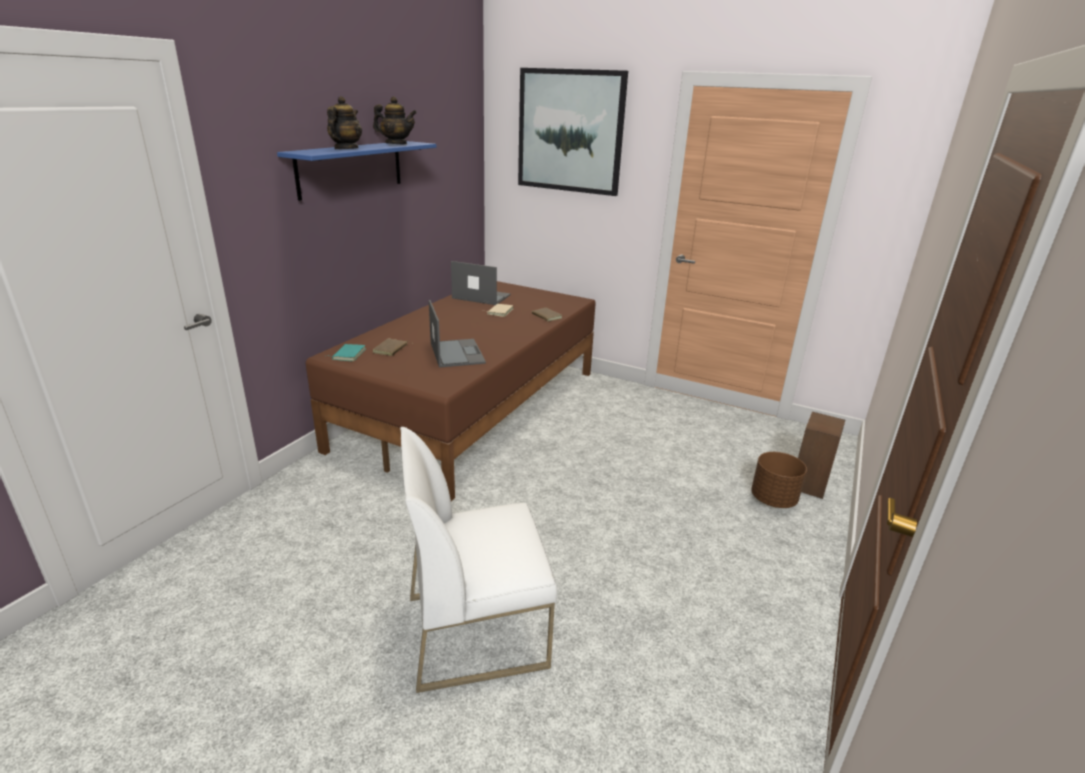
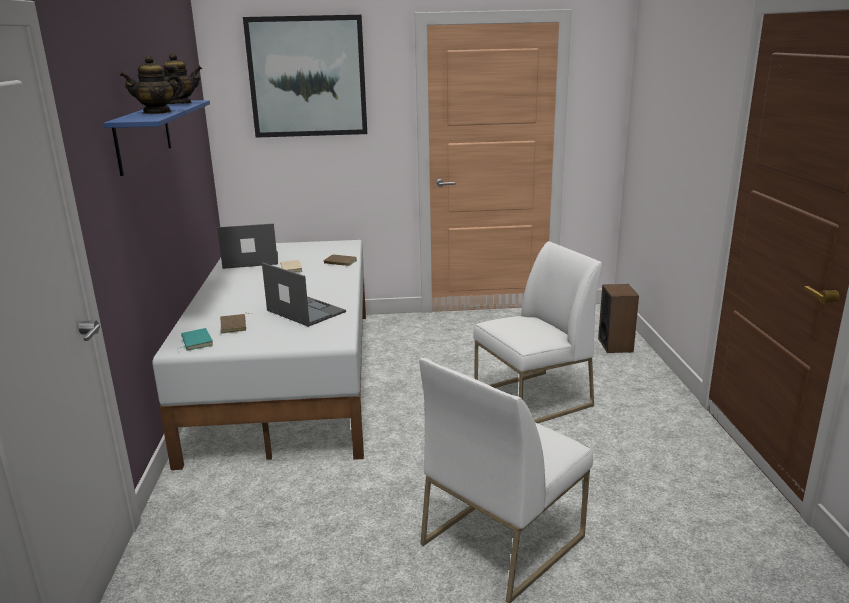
camera: 30 degrees left, 5 degrees down
brown bed [306,281,596,501] -> white bed [152,240,366,470]
teapot [327,96,362,149] -> teapot turned 105 degrees counterclockwise [120,55,185,114]
brown planter [751,452,807,508] -> none
none -> white chair [474,241,602,423]

